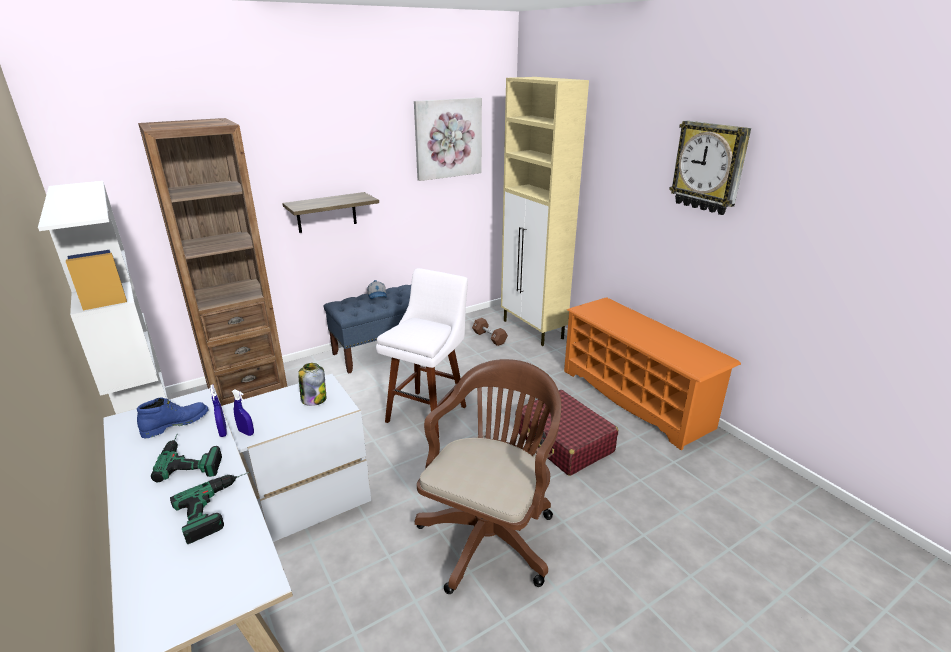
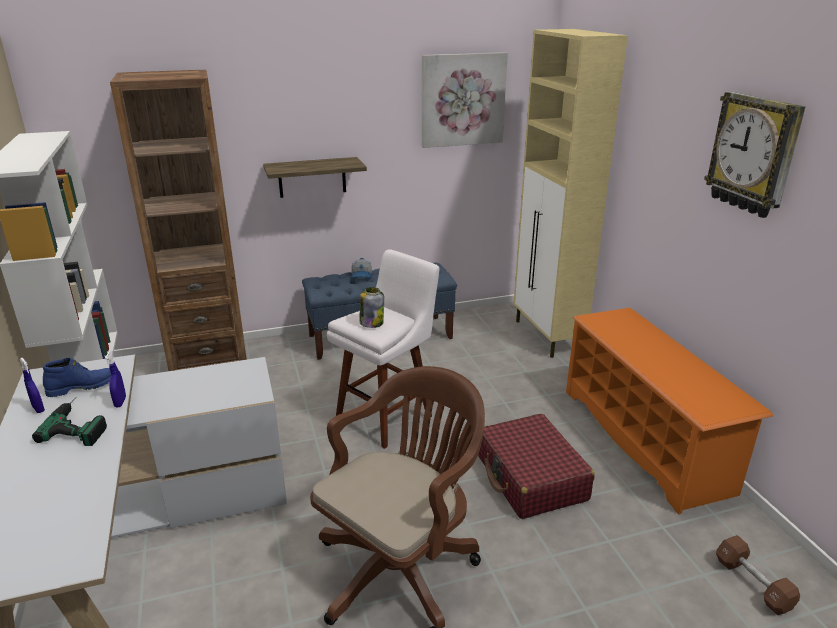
camera: 15 degrees right, 0 degrees up
power drill [170,472,249,544] -> none
blue spray bottle [232,389,254,436] -> blue spray bottle moved to [20,358,45,413]
jar [298,363,326,406] -> jar moved to [360,287,384,328]
brown dumbbell [472,318,508,346] -> brown dumbbell moved to [716,535,800,615]

